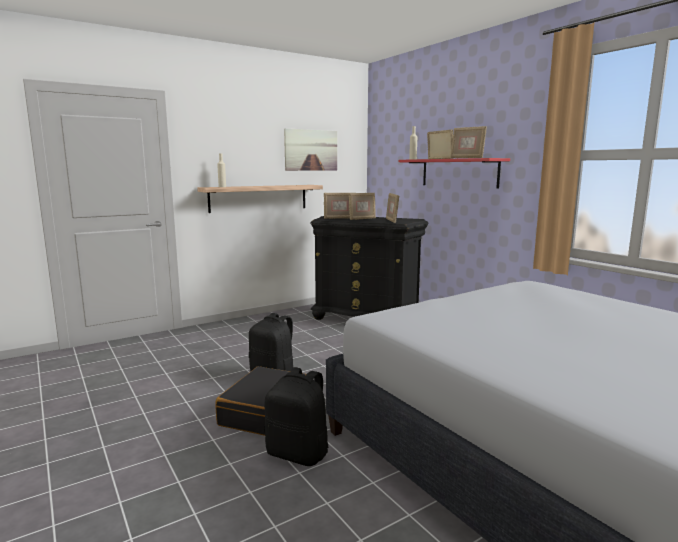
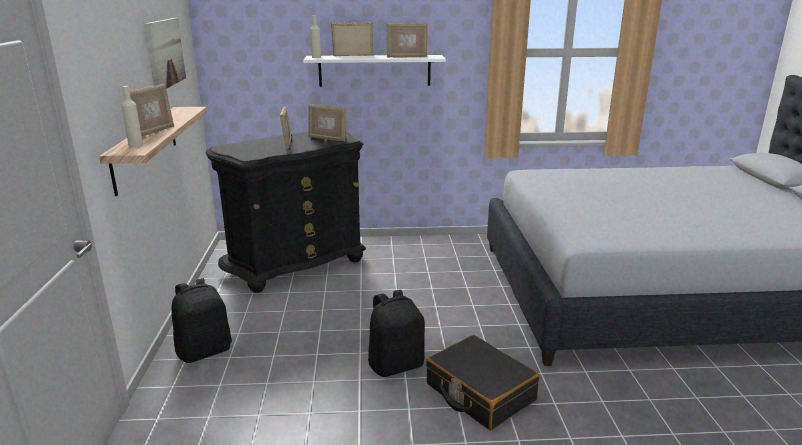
camera: 60 degrees left, 10 degrees up
black backpack [264,367,328,466] -> black backpack moved to [171,278,232,363]
picture frame [324,193,350,219] -> picture frame moved to [130,84,174,136]
red shelf [399,158,510,189] -> white shelf [303,55,446,87]

